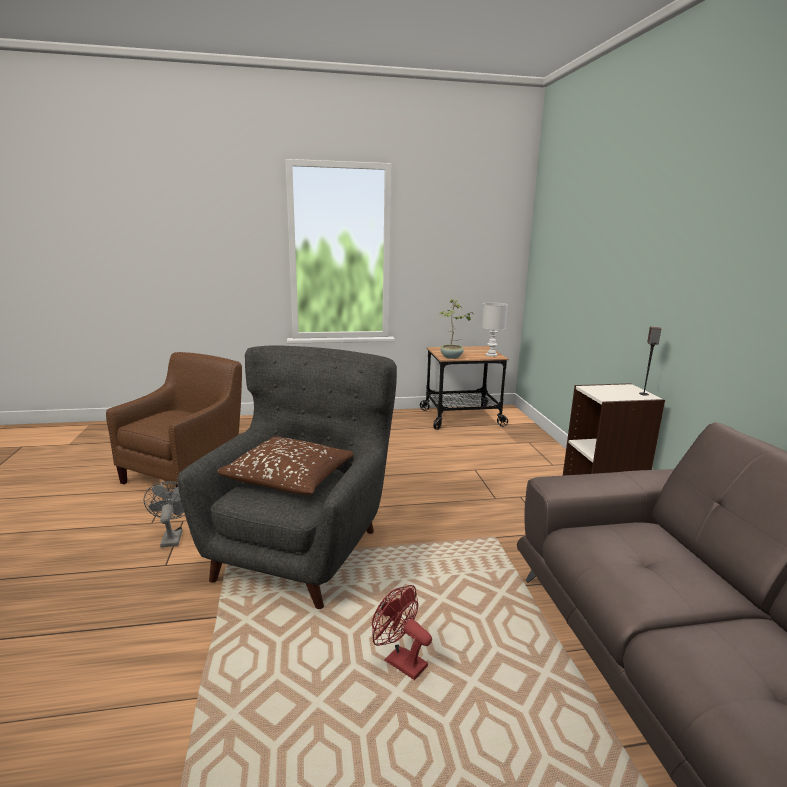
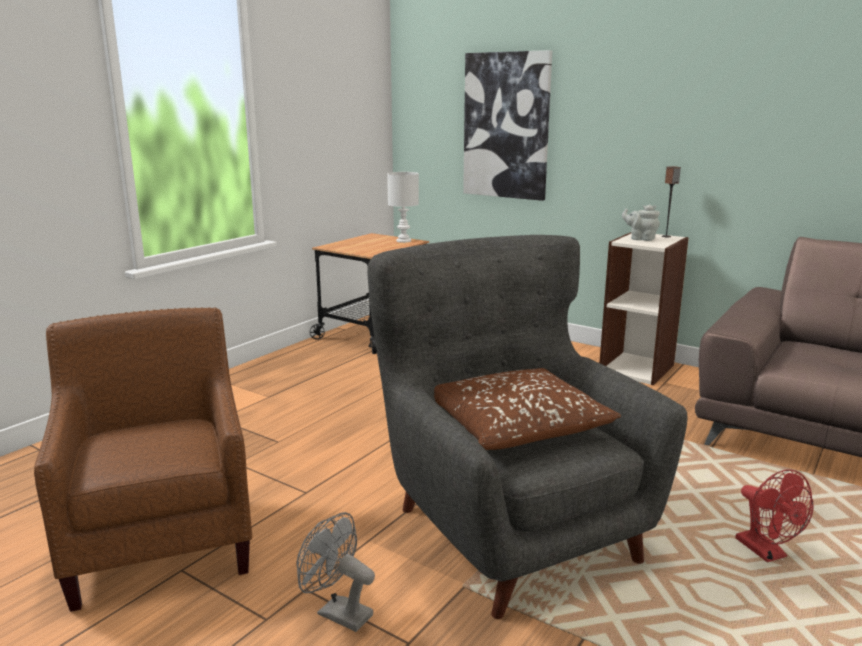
camera: 45 degrees left, 0 degrees up
red fan [372,585,432,680] -> red fan turned 105 degrees counterclockwise [735,469,814,562]
potted plant [439,299,474,359] -> none
none -> picture [463,50,552,201]
none -> grey teapot [622,205,660,241]

